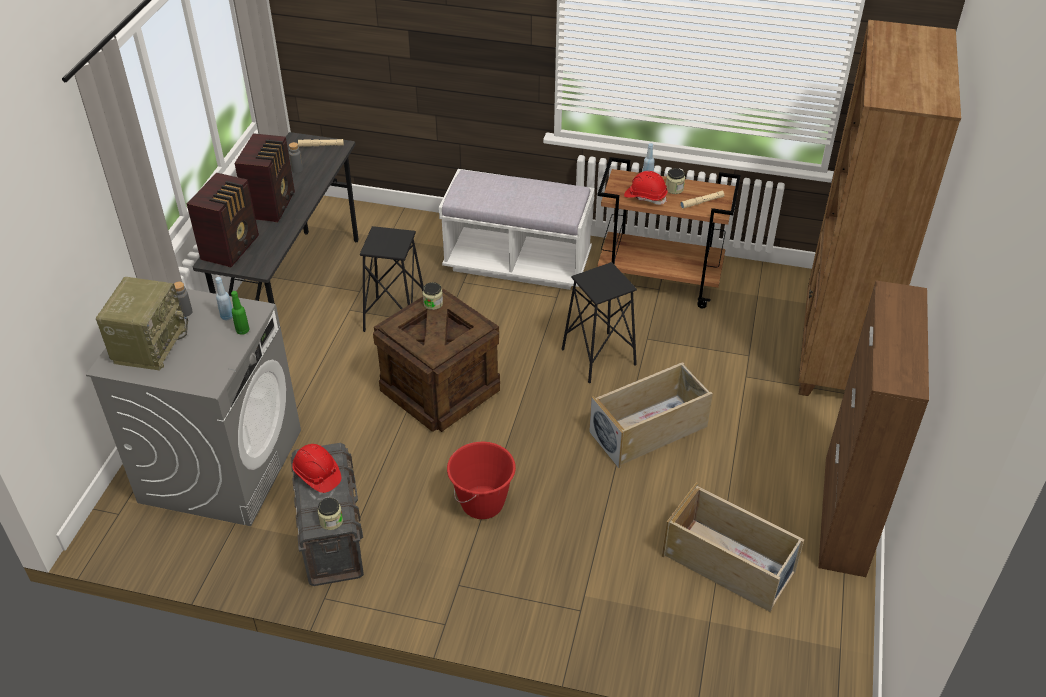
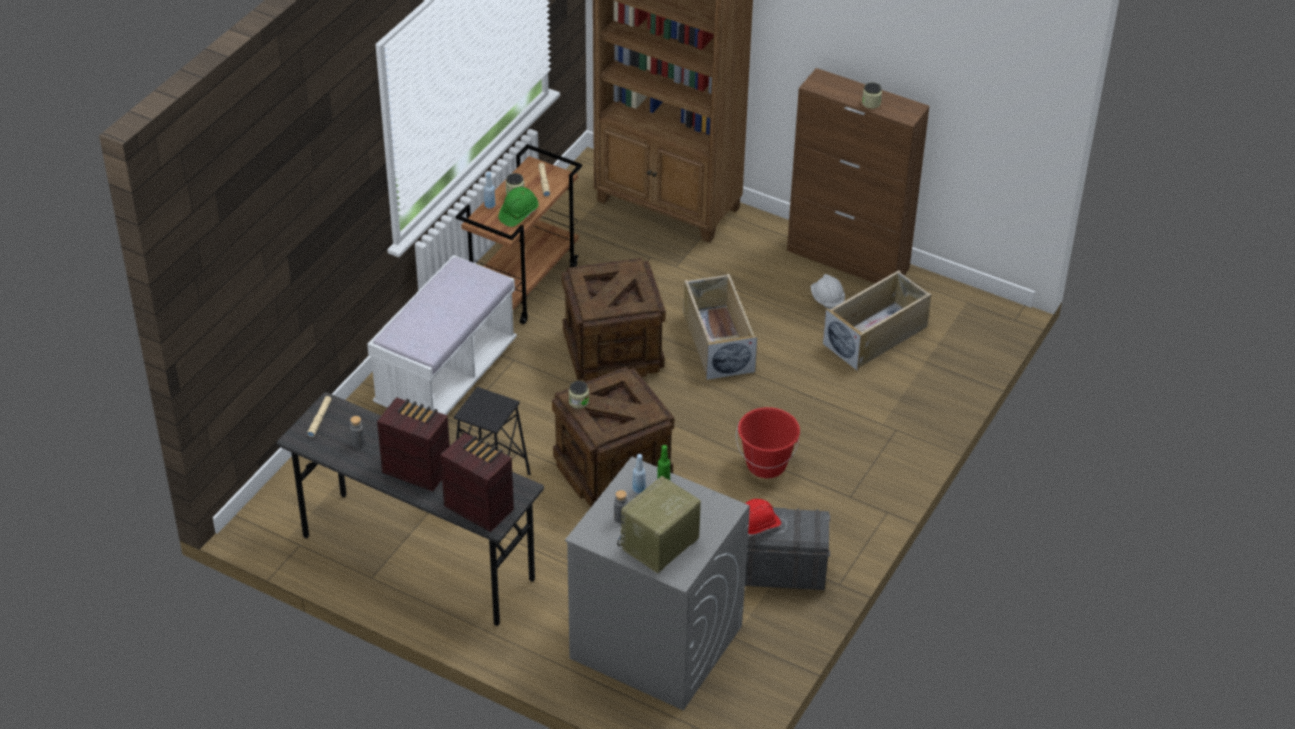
camera: 75 degrees left, 0 degrees up
radio [96,277,188,371] -> radio turned 75 degrees counterclockwise [617,476,701,574]
jar [317,498,343,530] -> jar moved to [862,82,882,109]
black stool [561,262,637,383] -> crate [562,258,666,382]
red hard hat [624,171,667,205] -> green hard hat [499,187,539,227]
none -> white hard hat [811,274,845,309]

